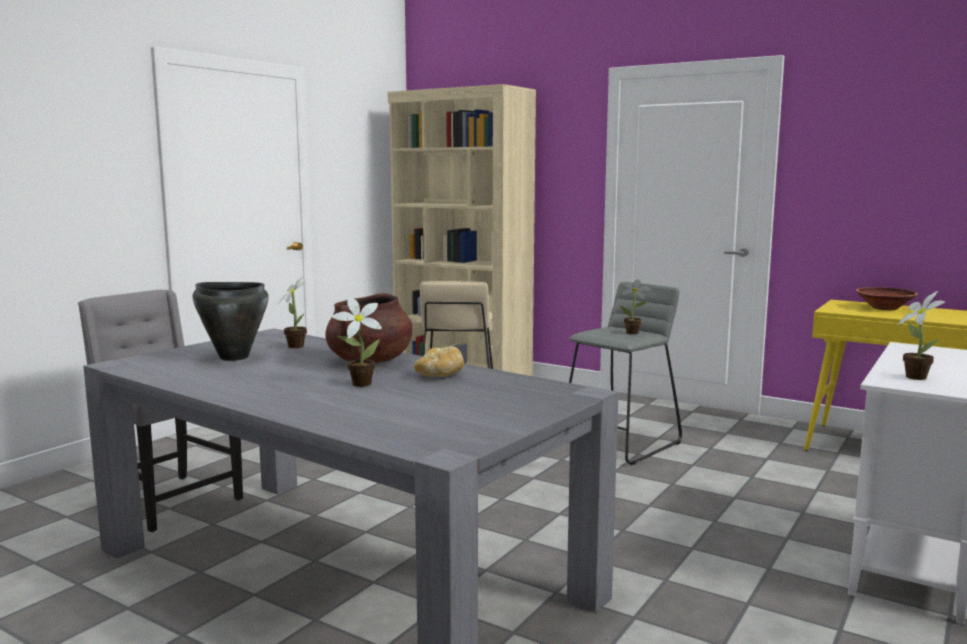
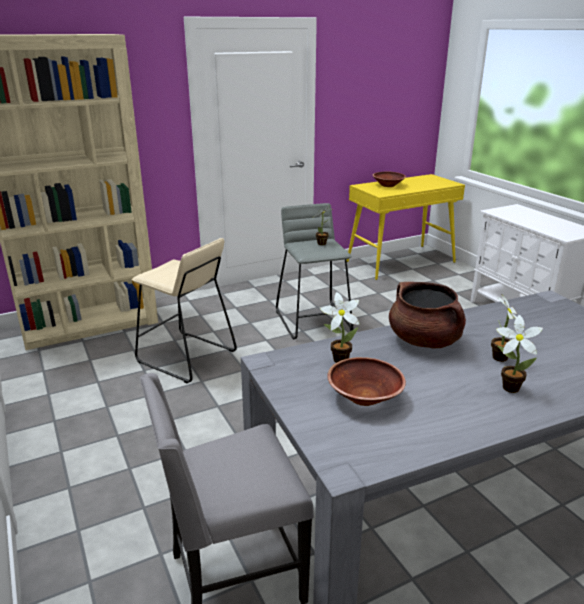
camera: 60 degrees left, 15 degrees up
black cooking pot [193,282,269,361] -> brown bowl [327,357,406,406]
bread [414,346,464,377] -> none
potted plant [898,291,945,380] -> potted plant moved to [496,315,543,393]

